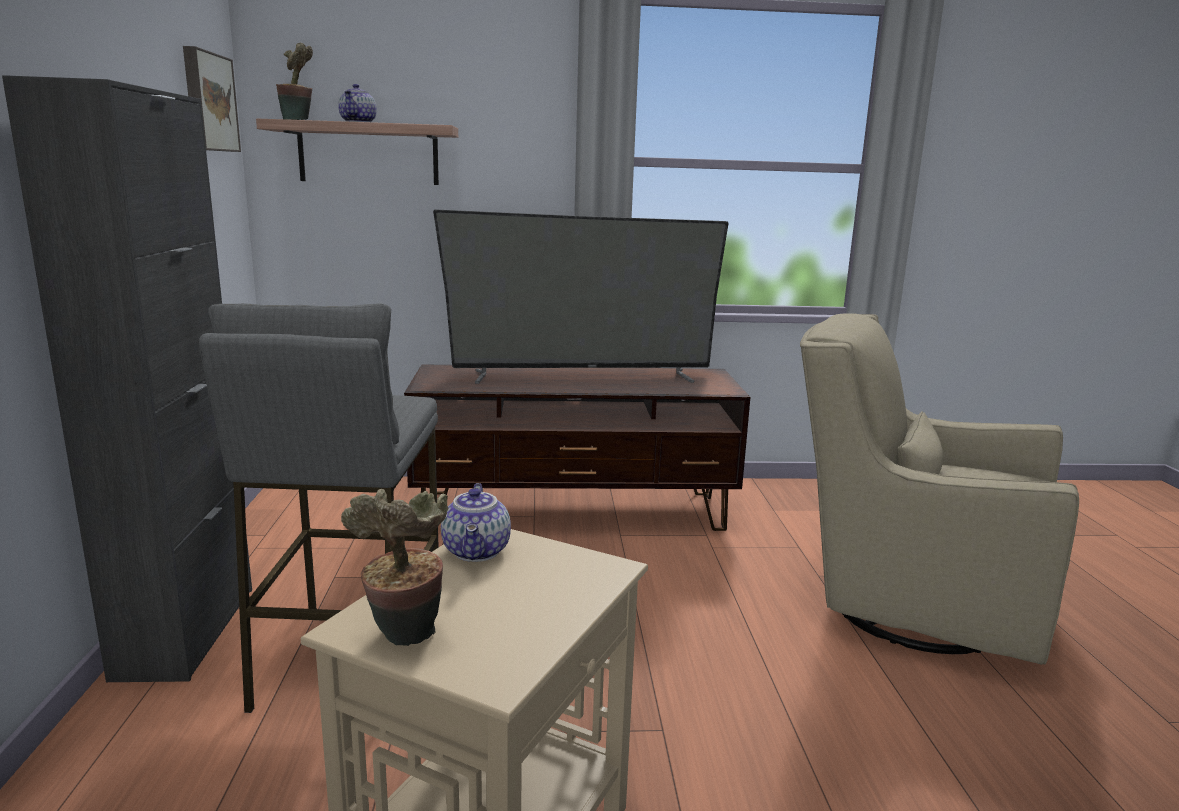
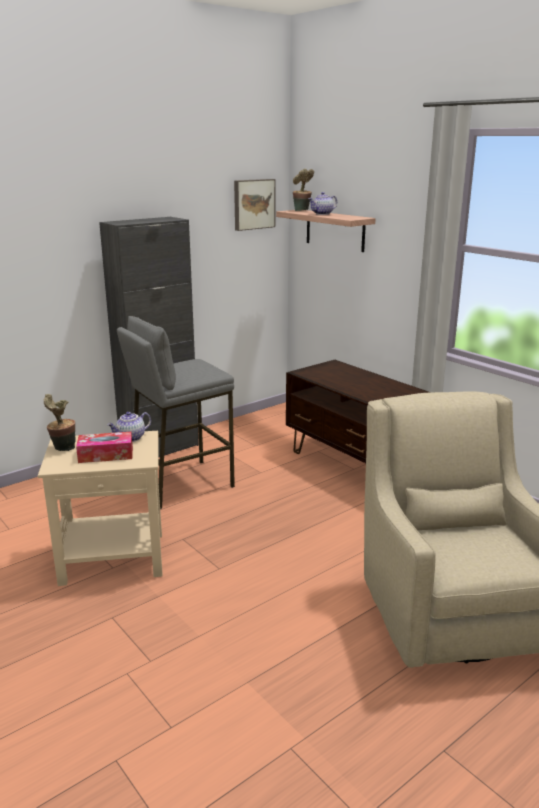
camera: 55 degrees right, 5 degrees up
television [433,209,729,384] -> none
none -> tissue box [76,432,133,463]

